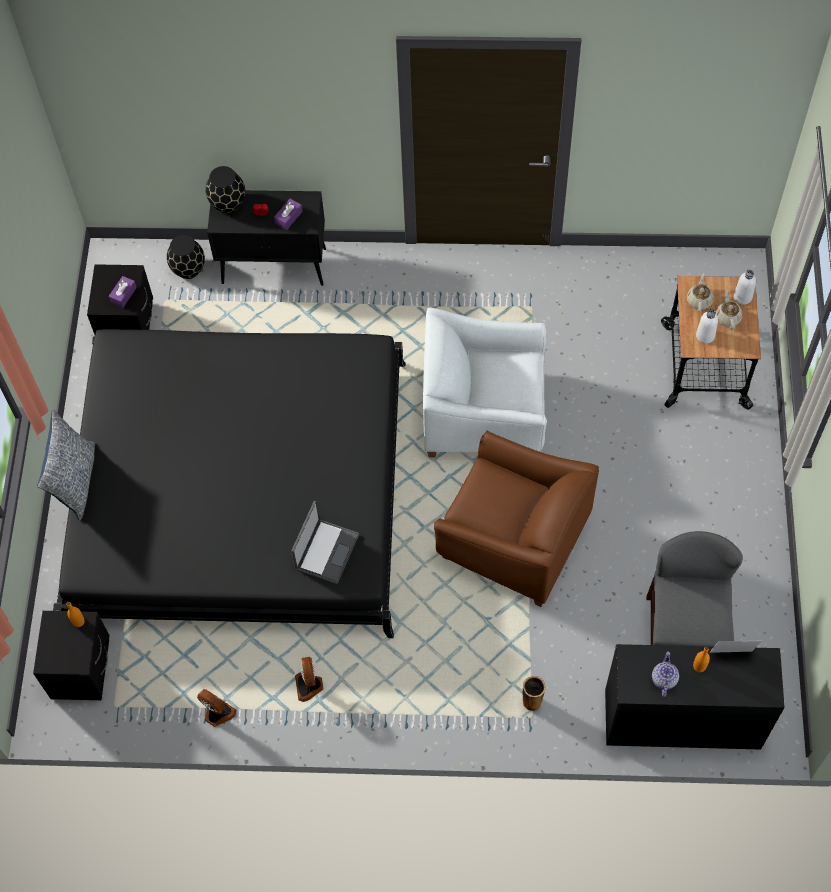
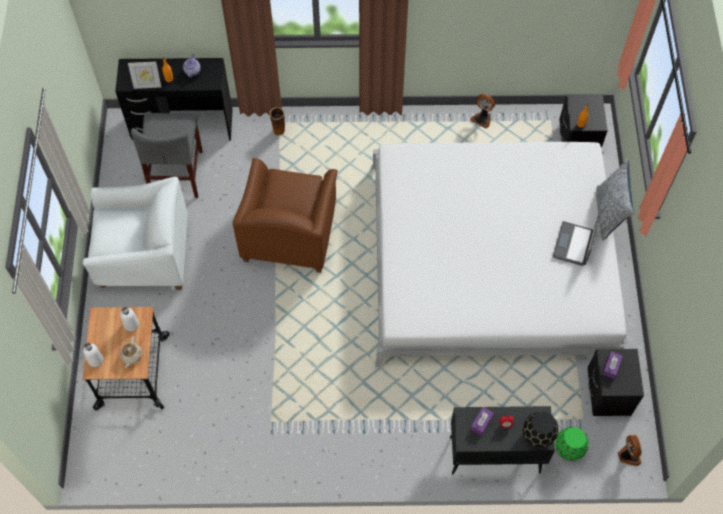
camera: 175 degrees right, 0 degrees up
black bed [53,329,405,638] -> white bed [371,142,630,367]
black vase [167,235,205,279] -> green vase [555,427,589,461]
laptop [291,501,359,584] -> laptop moved to [553,214,601,266]
fan [295,657,324,702] -> fan moved to [618,434,641,466]
white armchair [423,308,547,457] -> white armchair moved to [83,177,188,290]
brown armchair [434,431,599,607] -> brown armchair turned 105 degrees counterclockwise [232,158,338,273]
beige teapot [715,289,742,329] -> none

